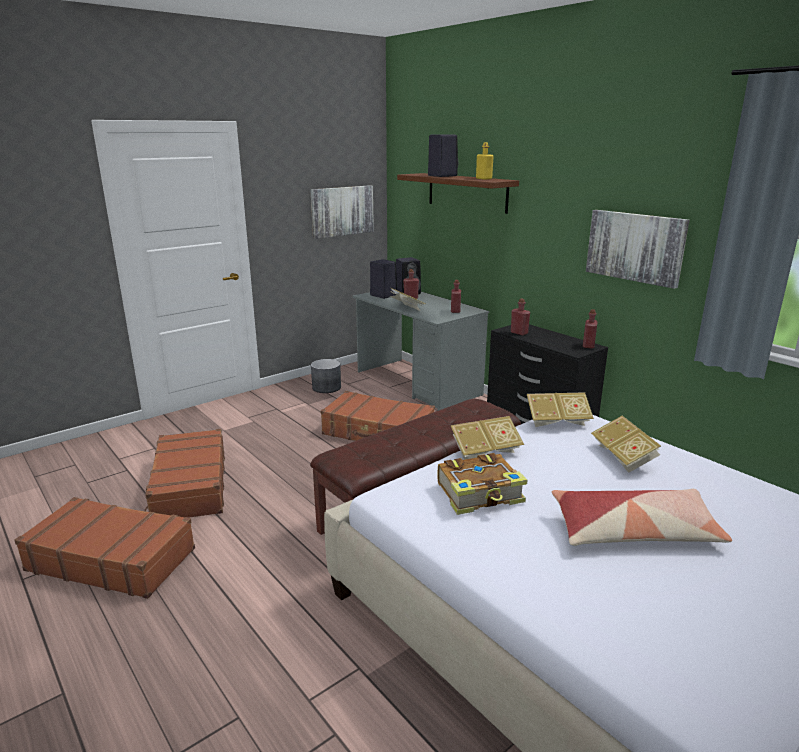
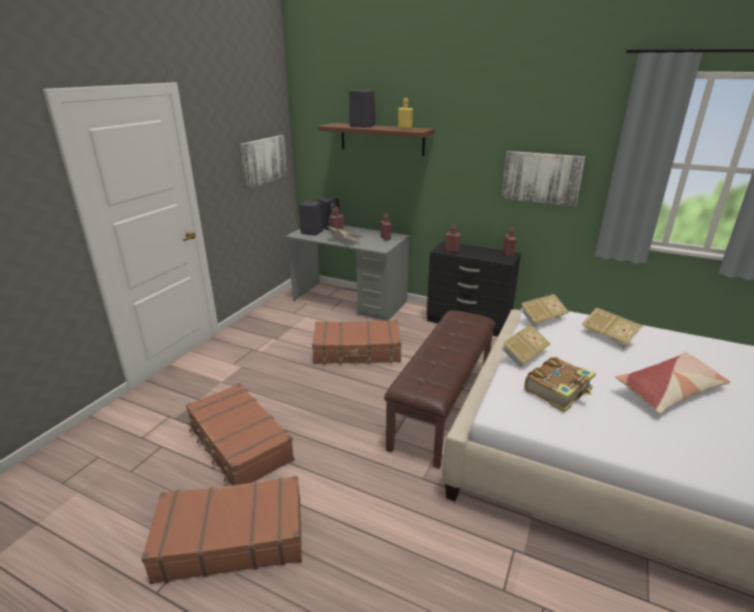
camera: 25 degrees left, 5 degrees up
grey planter [311,359,341,393] -> none

